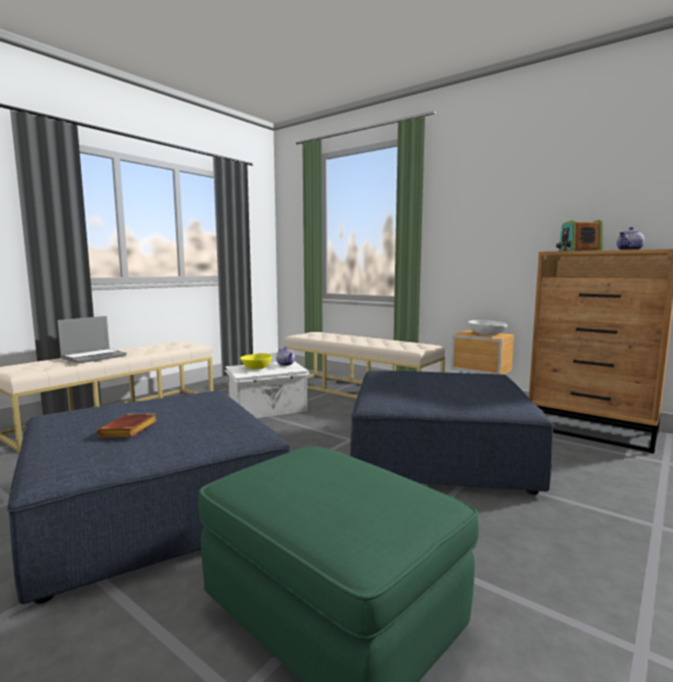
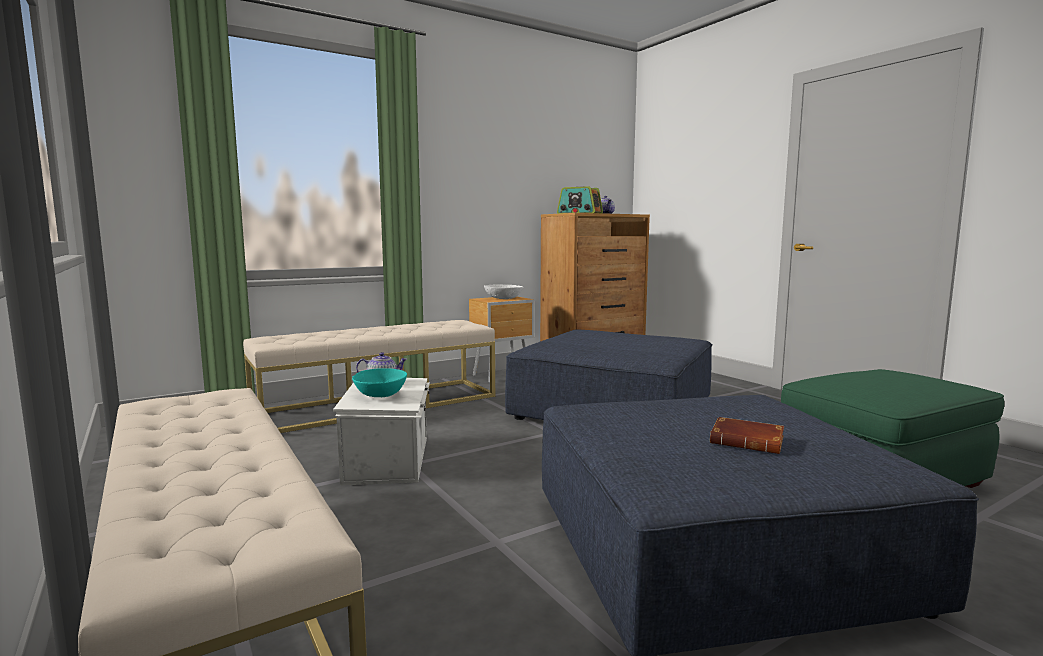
camera: 70 degrees left, 0 degrees up
laptop [57,316,127,363] -> none
yellow bowl [240,353,272,369] -> turquoise bowl [352,368,407,397]

